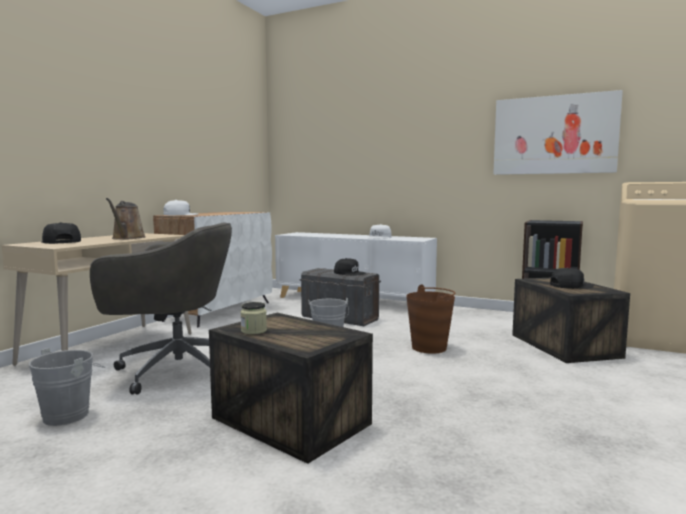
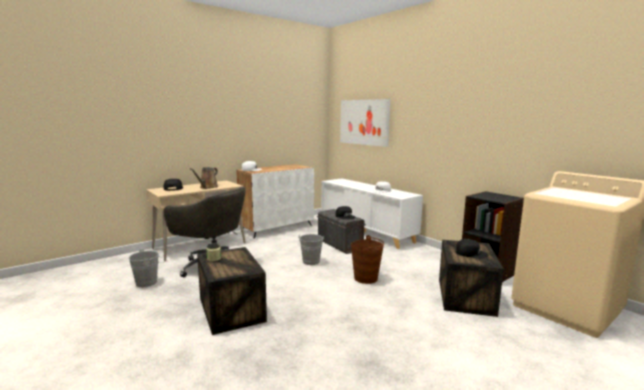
camera: 25 degrees right, 5 degrees up
picture [493,90,623,175] -> picture moved to [340,99,391,147]

